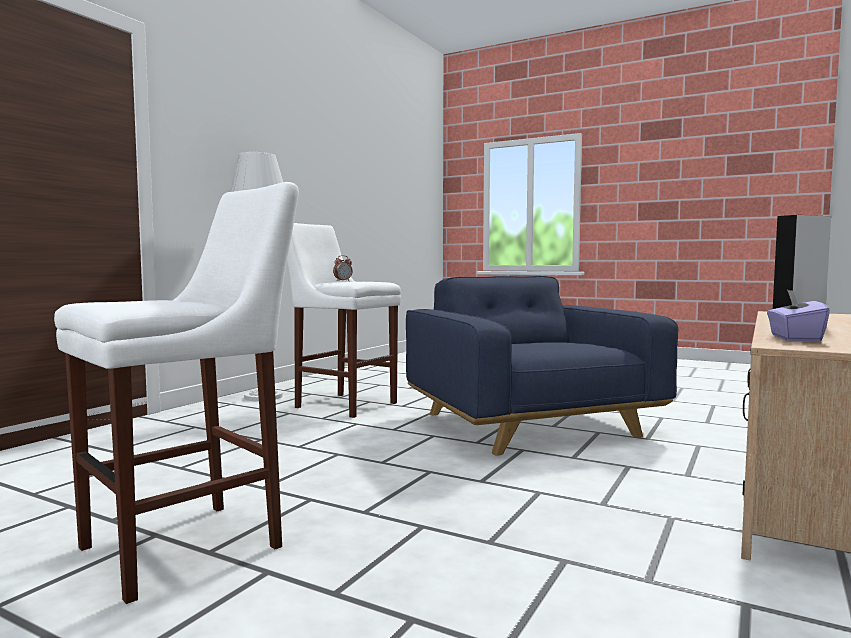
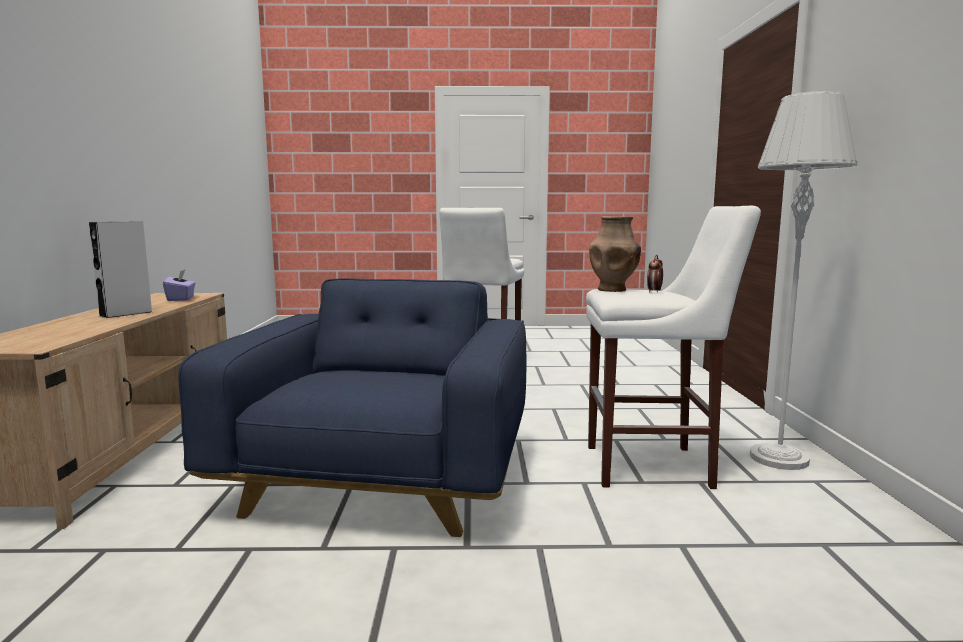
camera: 150 degrees right, 5 degrees up
blue armchair [406,276,678,456] -> blue armchair turned 120 degrees counterclockwise [178,278,526,537]
none -> brown vase [589,216,641,292]

